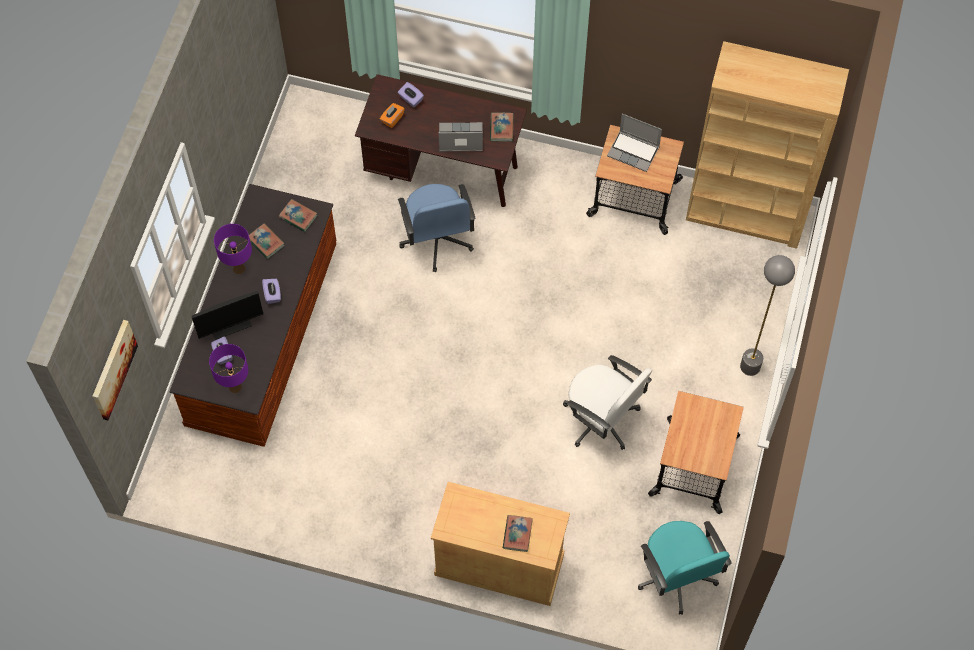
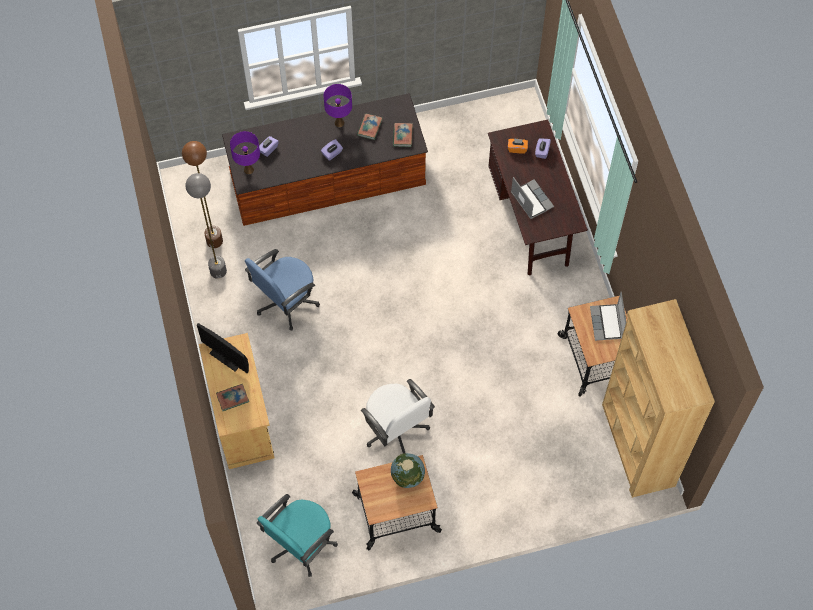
camera: 60 degrees right, 0 degrees up
picture [93,320,138,420] -> none
monitor [192,291,263,340] -> monitor moved to [197,323,249,373]
blue office chair [398,184,475,272] -> blue office chair moved to [245,249,320,331]
book [490,113,514,141] -> none
white office chair [563,355,652,450] -> white office chair turned 45 degrees counterclockwise [361,379,435,453]
grey floor lamp [740,255,795,376] -> grey floor lamp moved to [185,173,227,279]
none -> brown floor lamp [182,141,223,248]
none -> globe [391,453,425,488]

